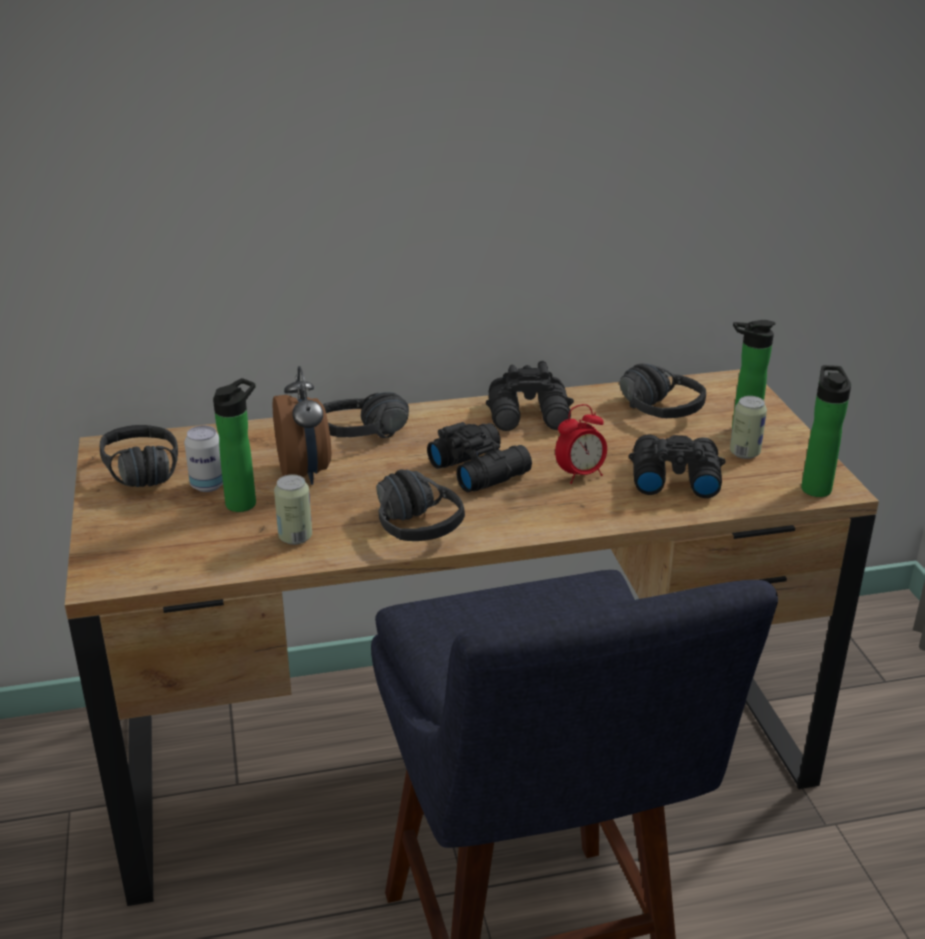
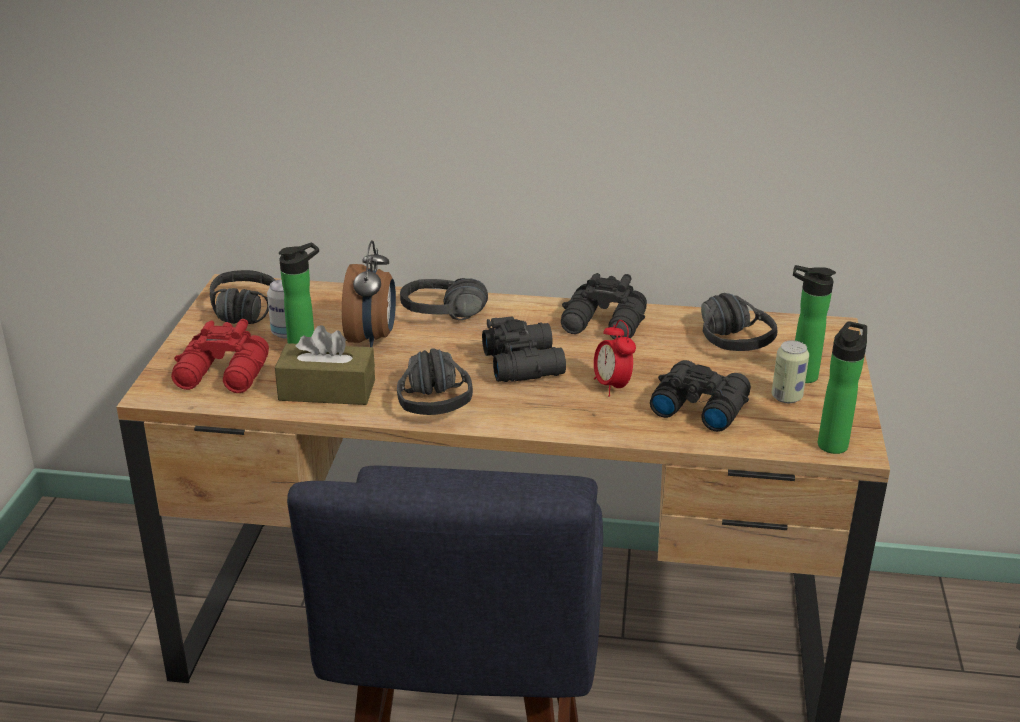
camera: 20 degrees right, 0 degrees up
can [274,475,312,545] -> brown tissue box [275,325,375,405]
alarm clock [555,404,607,484] -> alarm clock turned 75 degrees clockwise [594,320,636,397]
none -> red binoculars [171,319,269,393]

